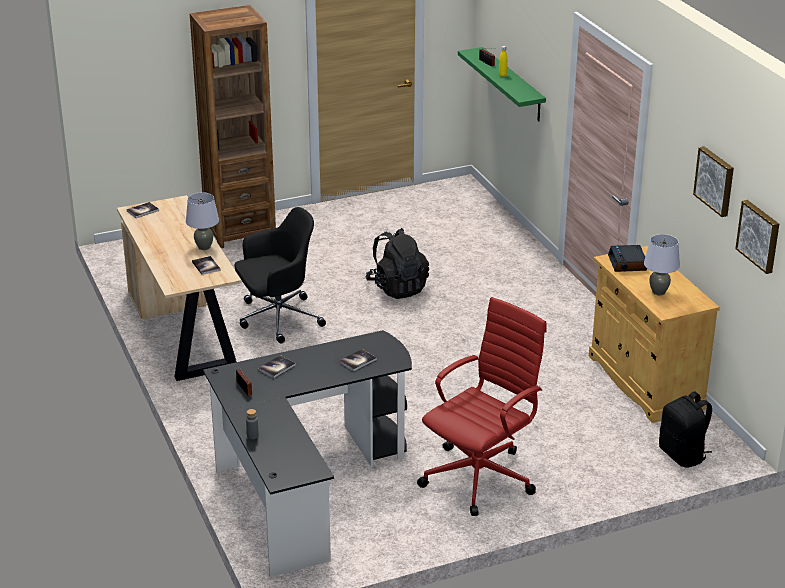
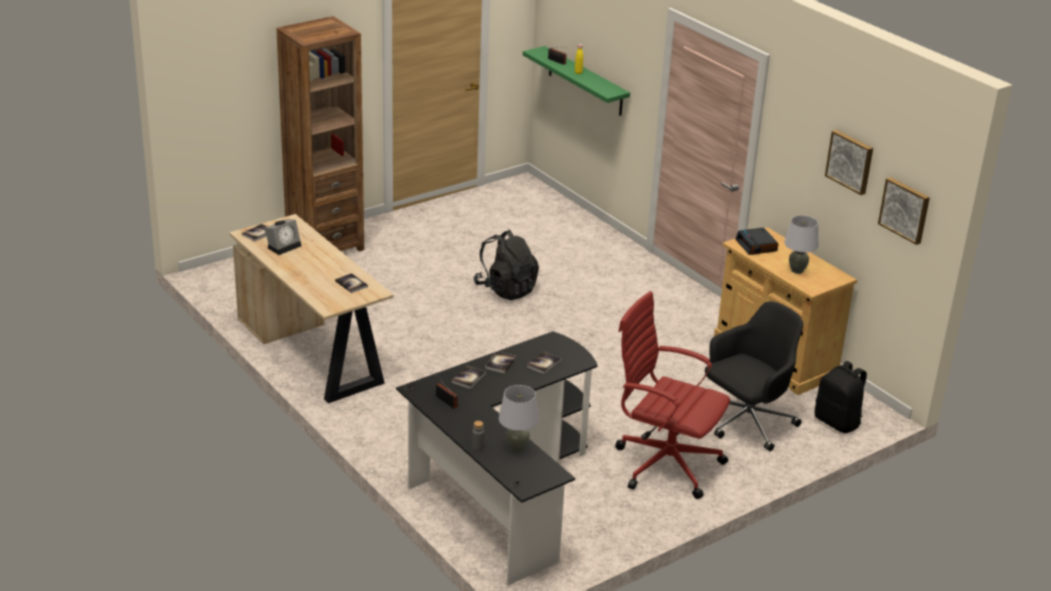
camera: 15 degrees left, 0 degrees up
grey table lamp [186,192,219,250] -> grey table lamp moved to [499,385,539,453]
black office chair [235,207,326,343] -> black office chair moved to [705,301,803,451]
red office chair [417,297,547,516] -> red office chair turned 90 degrees counterclockwise [615,291,730,499]
none -> alarm clock [265,219,302,255]
none -> book [485,351,516,374]

